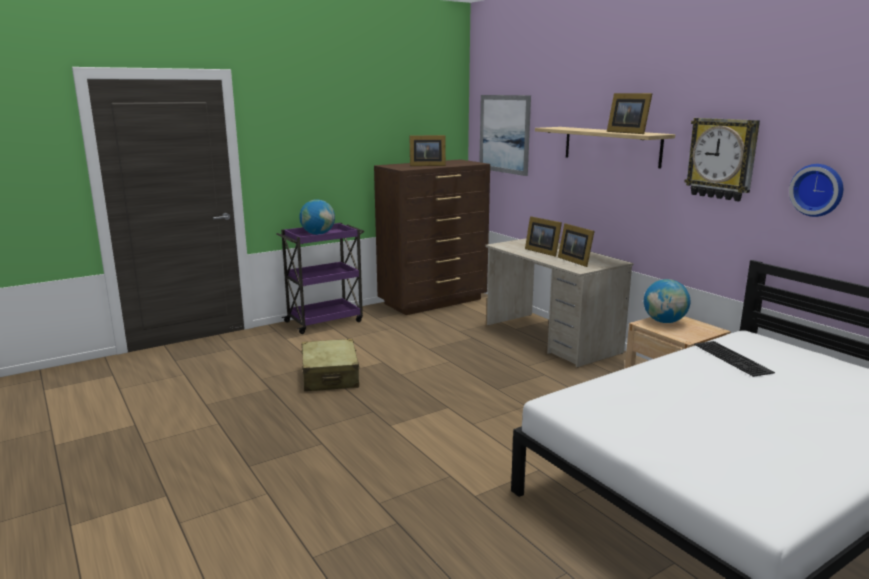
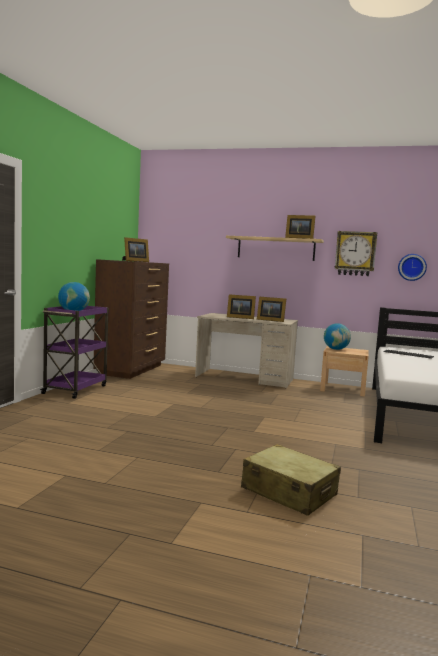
camera: 40 degrees left, 10 degrees down
beige suitcase [301,339,360,391] -> beige suitcase moved to [241,444,341,516]
picture [479,95,531,176] -> none

